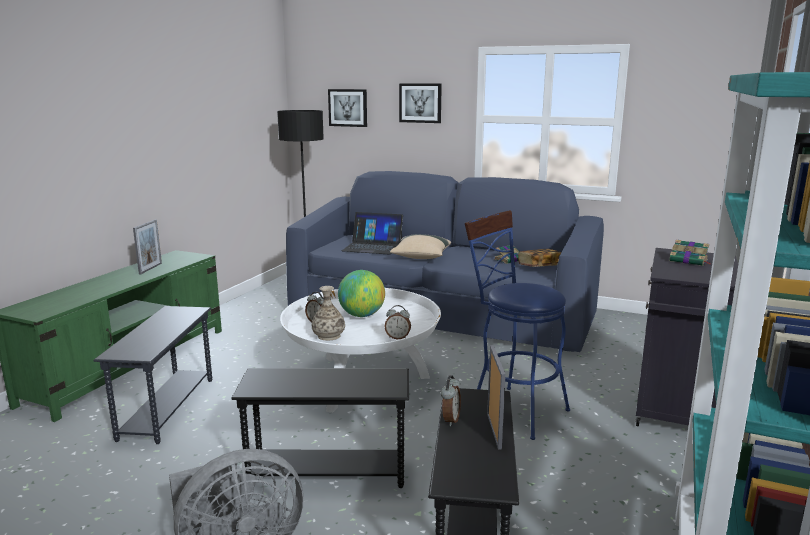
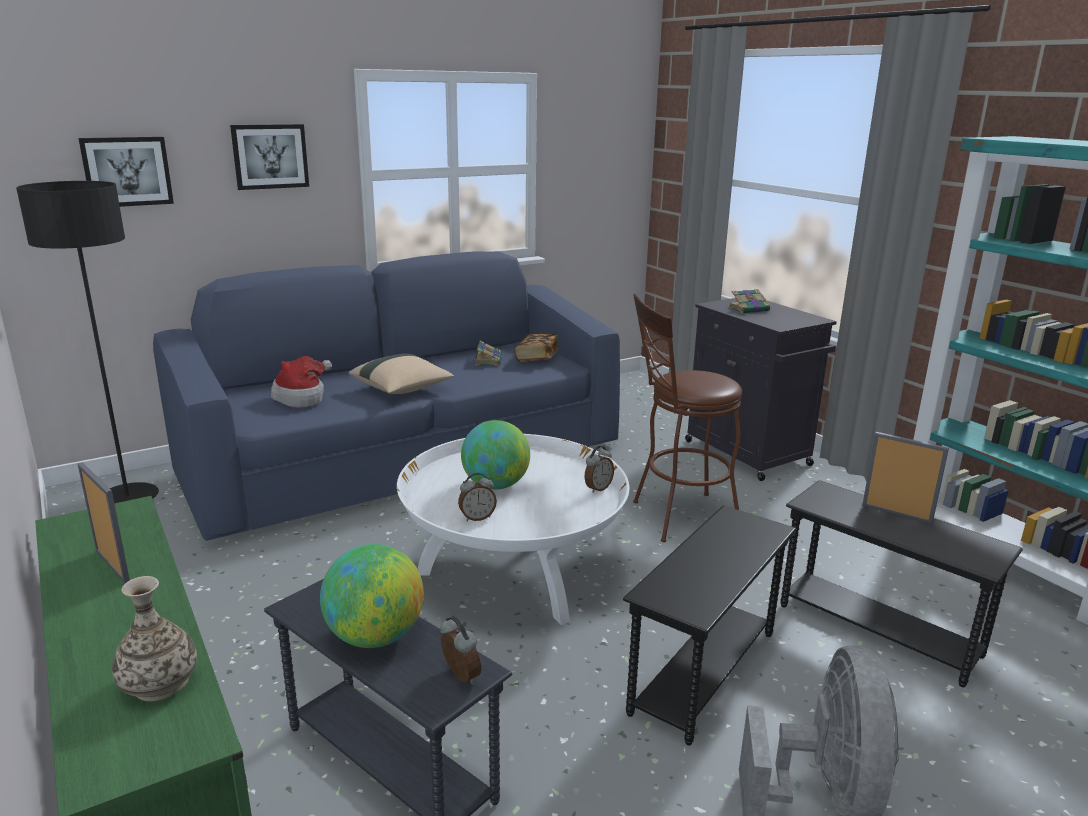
camera: 55 degrees left, 5 degrees up
vase [312,286,345,340] -> vase moved to [112,576,197,702]
laptop [342,212,403,255] -> hat [271,356,332,408]
alarm clock [441,375,461,426] -> alarm clock moved to [440,616,481,685]
blue stool [465,210,570,440] -> brown stool [633,294,742,542]
none -> globe [320,544,424,648]

